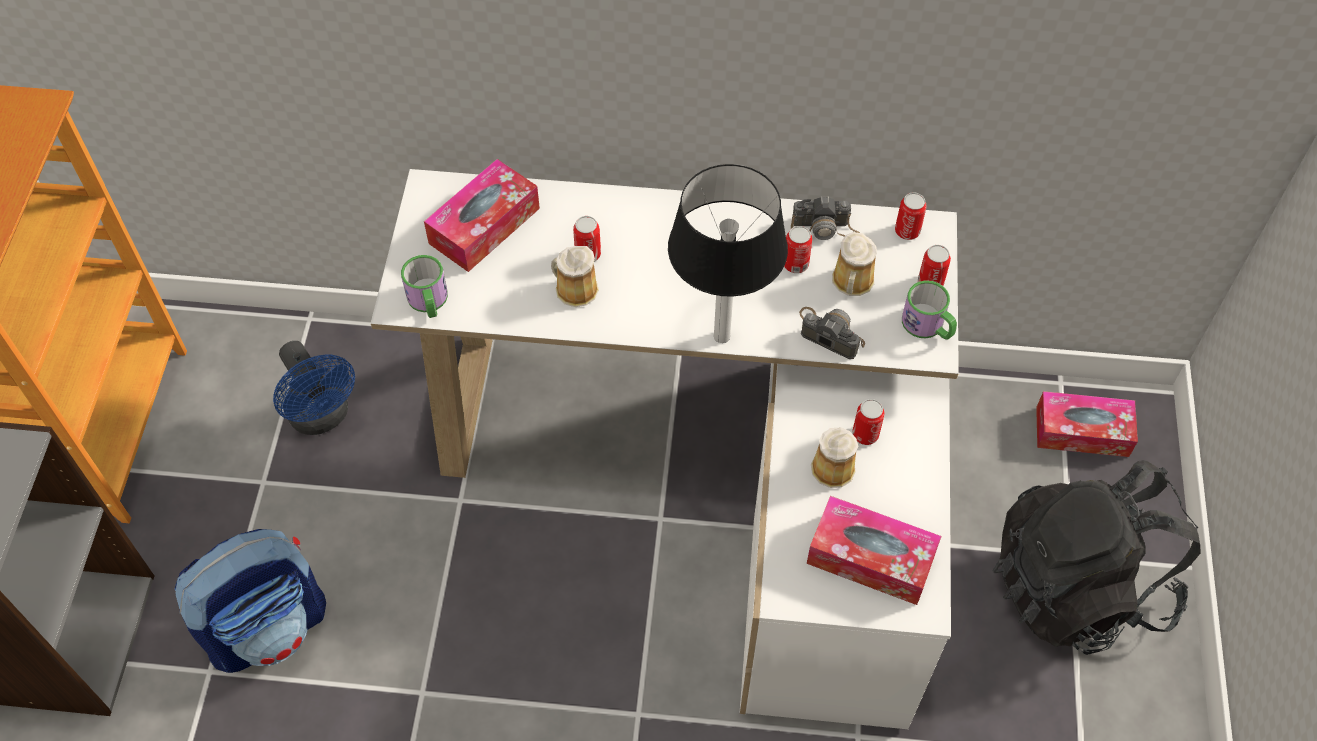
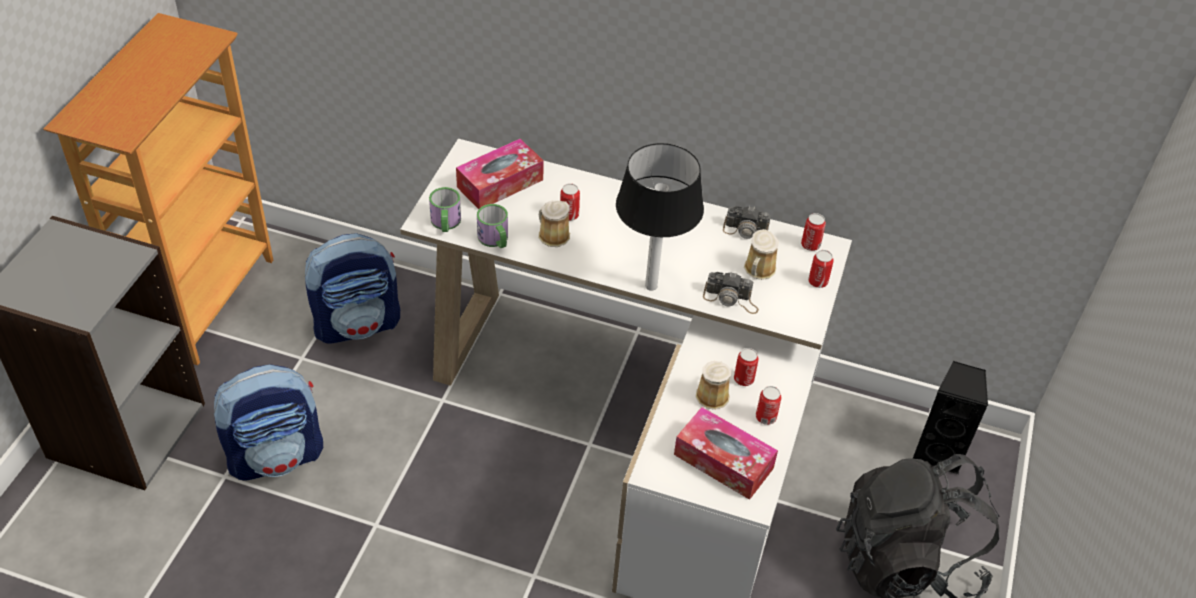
camera: 10 degrees right, 10 degrees down
blue fan [273,341,355,435] -> backpack [305,233,400,344]
can [784,226,812,273] -> can moved to [756,386,781,425]
camera [799,307,865,359] -> camera turned 150 degrees clockwise [703,272,759,314]
mug [902,280,957,340] -> mug moved to [477,204,508,248]
tissue box [1036,391,1138,457] -> black speaker [913,361,988,474]

